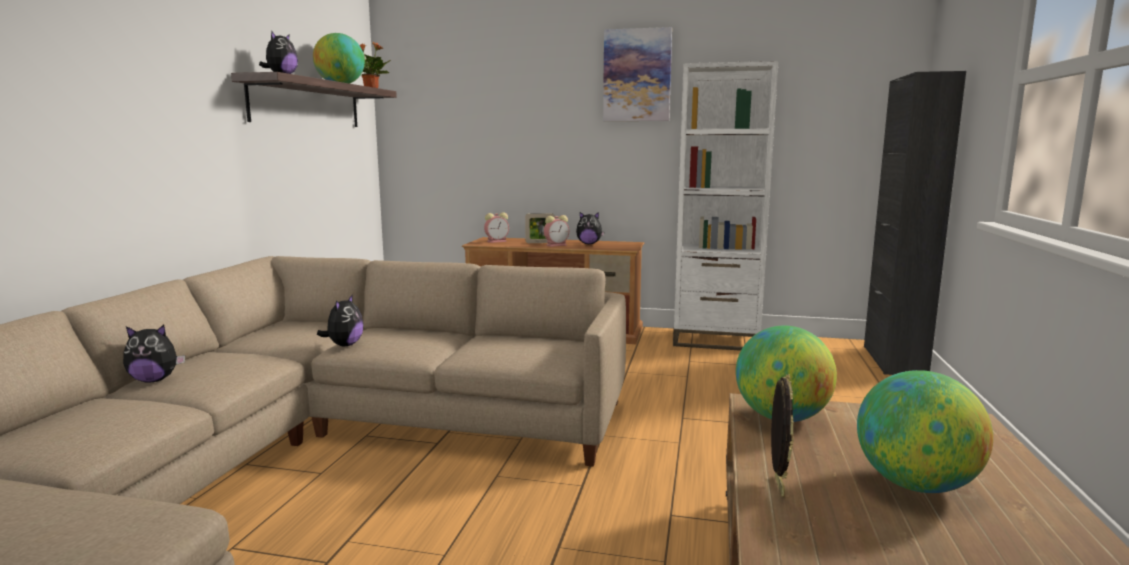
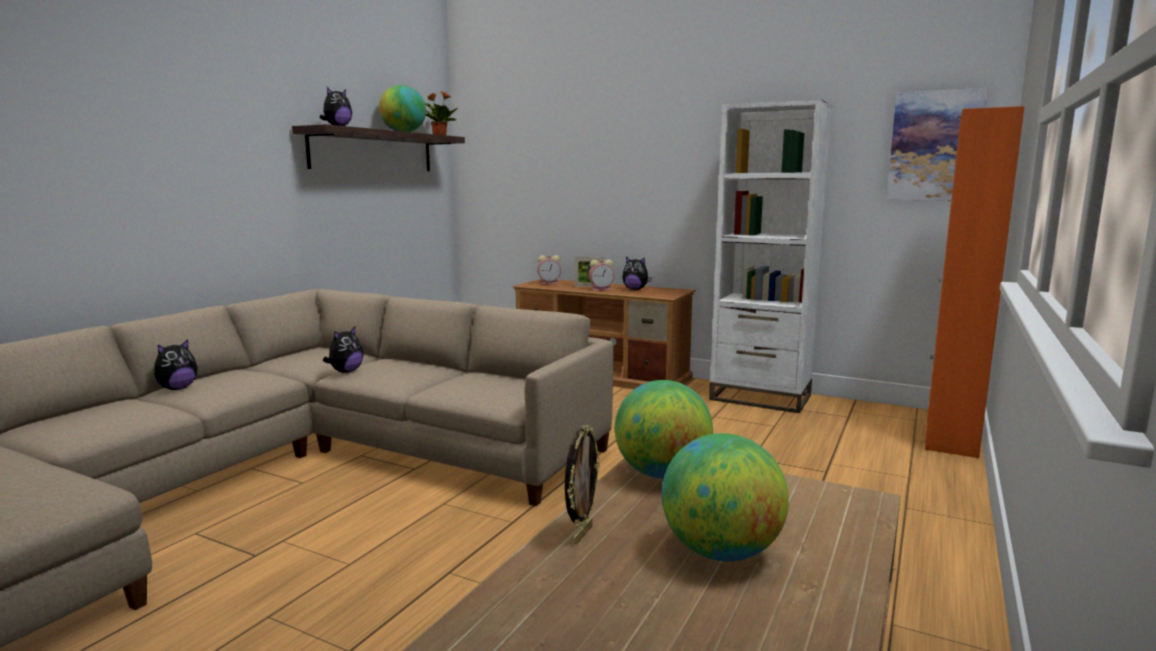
camera: 15 degrees right, 0 degrees up
plush toy [123,325,185,383] -> plush toy turned 60 degrees counterclockwise [154,339,198,390]
picture [603,27,672,121] -> picture moved to [887,88,988,201]
black cabinet [864,71,966,375] -> orange cabinet [925,106,1025,458]

